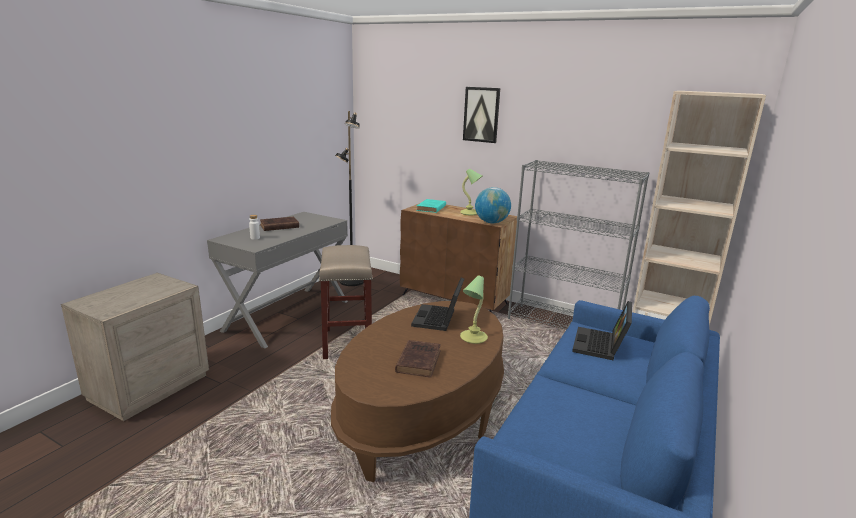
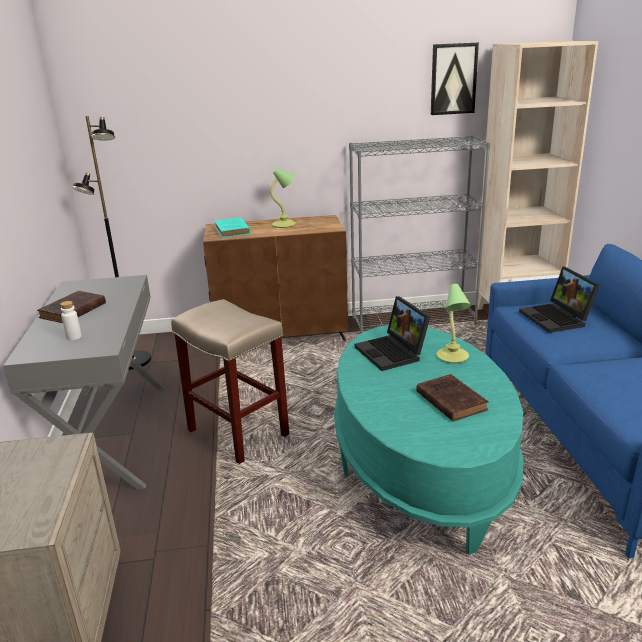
camera: 35 degrees left, 5 degrees up
brown coffee table [331,301,504,482] -> turquoise coffee table [334,325,524,555]
picture [463,87,500,143] -> picture moved to [431,43,479,115]
globe [475,187,511,223] -> none

